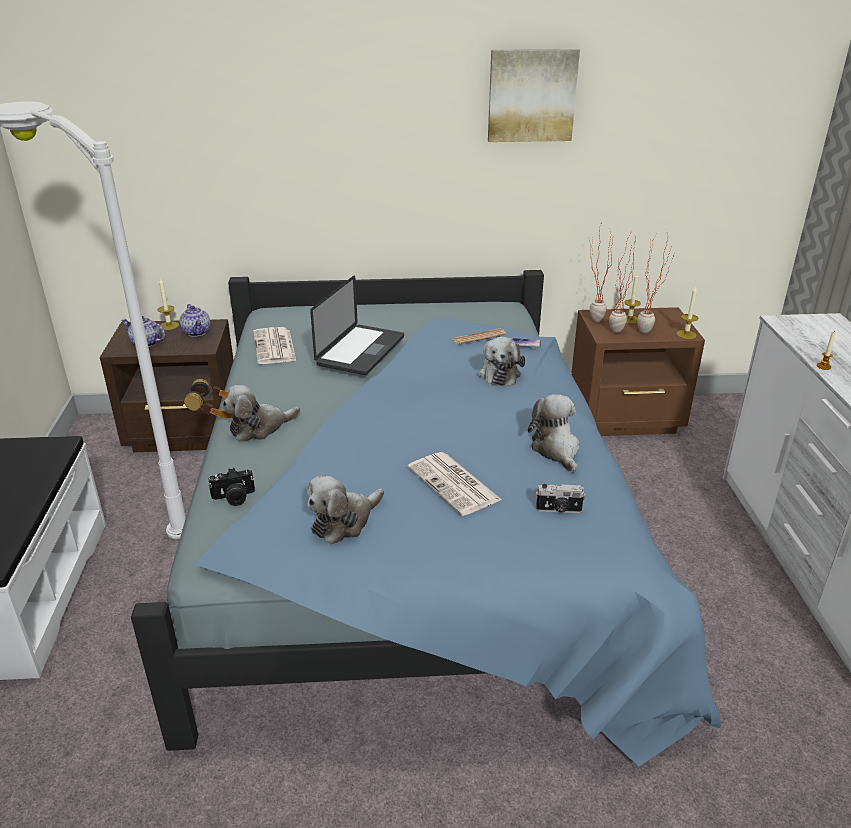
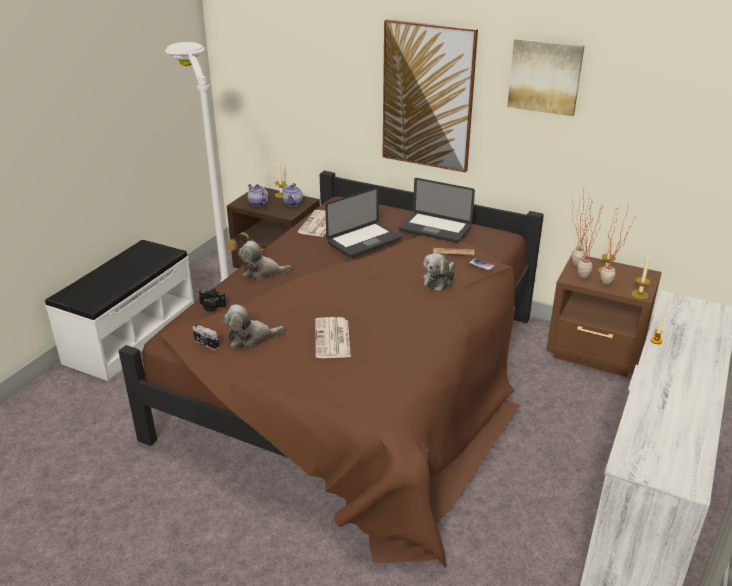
camera: 30 degrees right, 0 degrees up
blue bed [131,270,721,766] -> brown bed [119,171,544,568]
plush toy [528,394,579,473] -> none
camera [536,484,585,513] -> camera moved to [193,324,219,350]
none -> picture [382,19,478,173]
none -> laptop [399,178,475,243]

